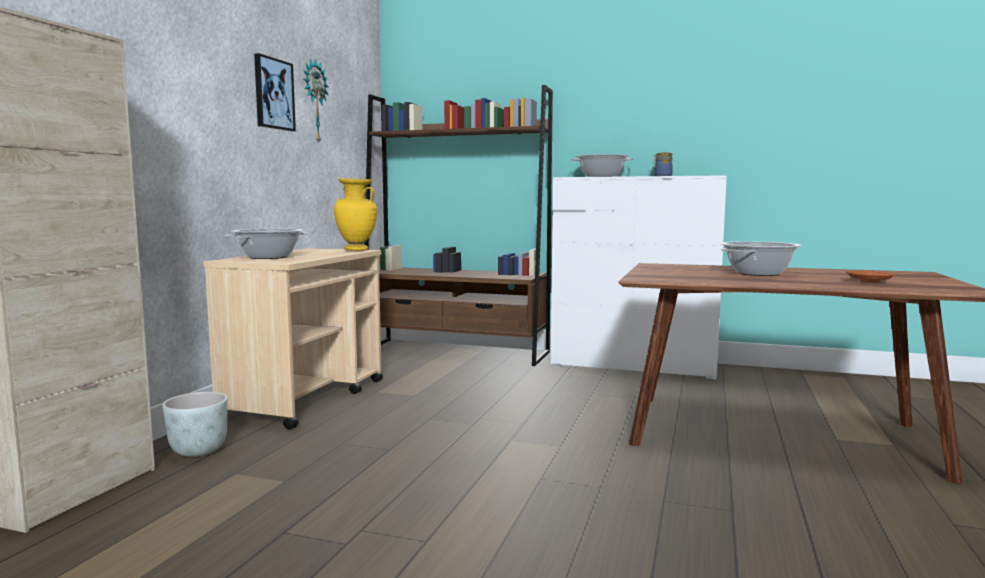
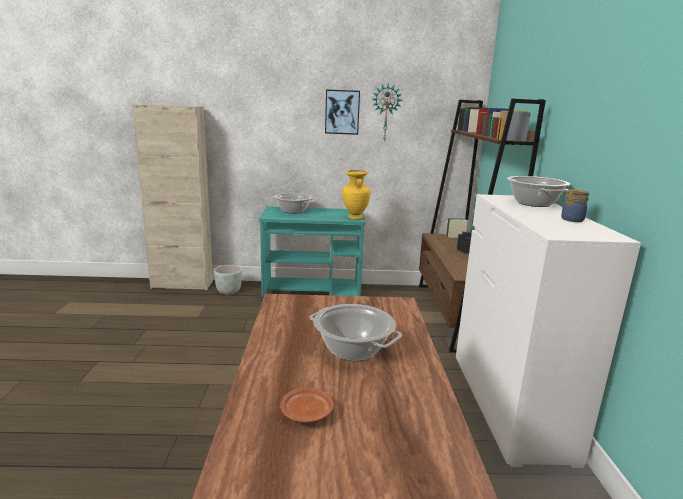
camera: 70 degrees right, 10 degrees up
beige cart [203,248,383,430] -> turquoise cart [259,206,365,302]

